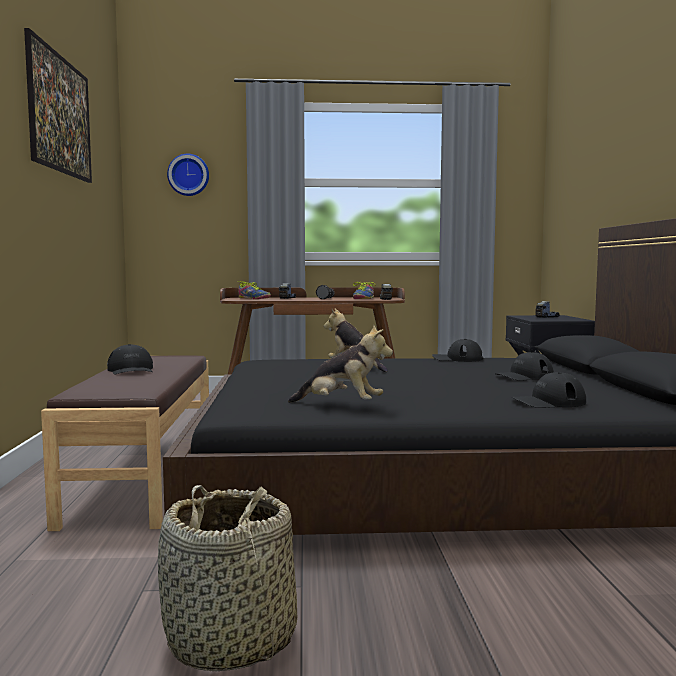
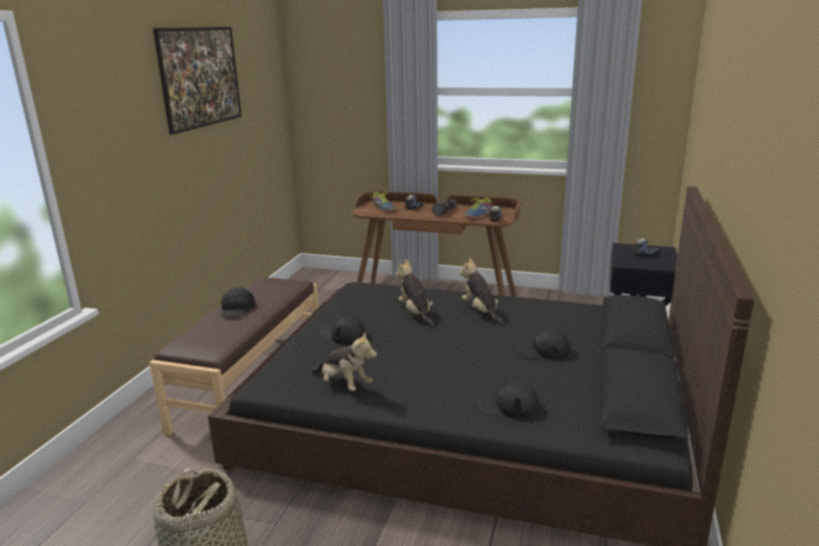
camera: 20 degrees right, 15 degrees up
wall clock [167,154,209,196] -> none
black cap [432,339,483,362] -> black cap moved to [320,316,367,344]
none -> plush toy [459,258,503,325]

